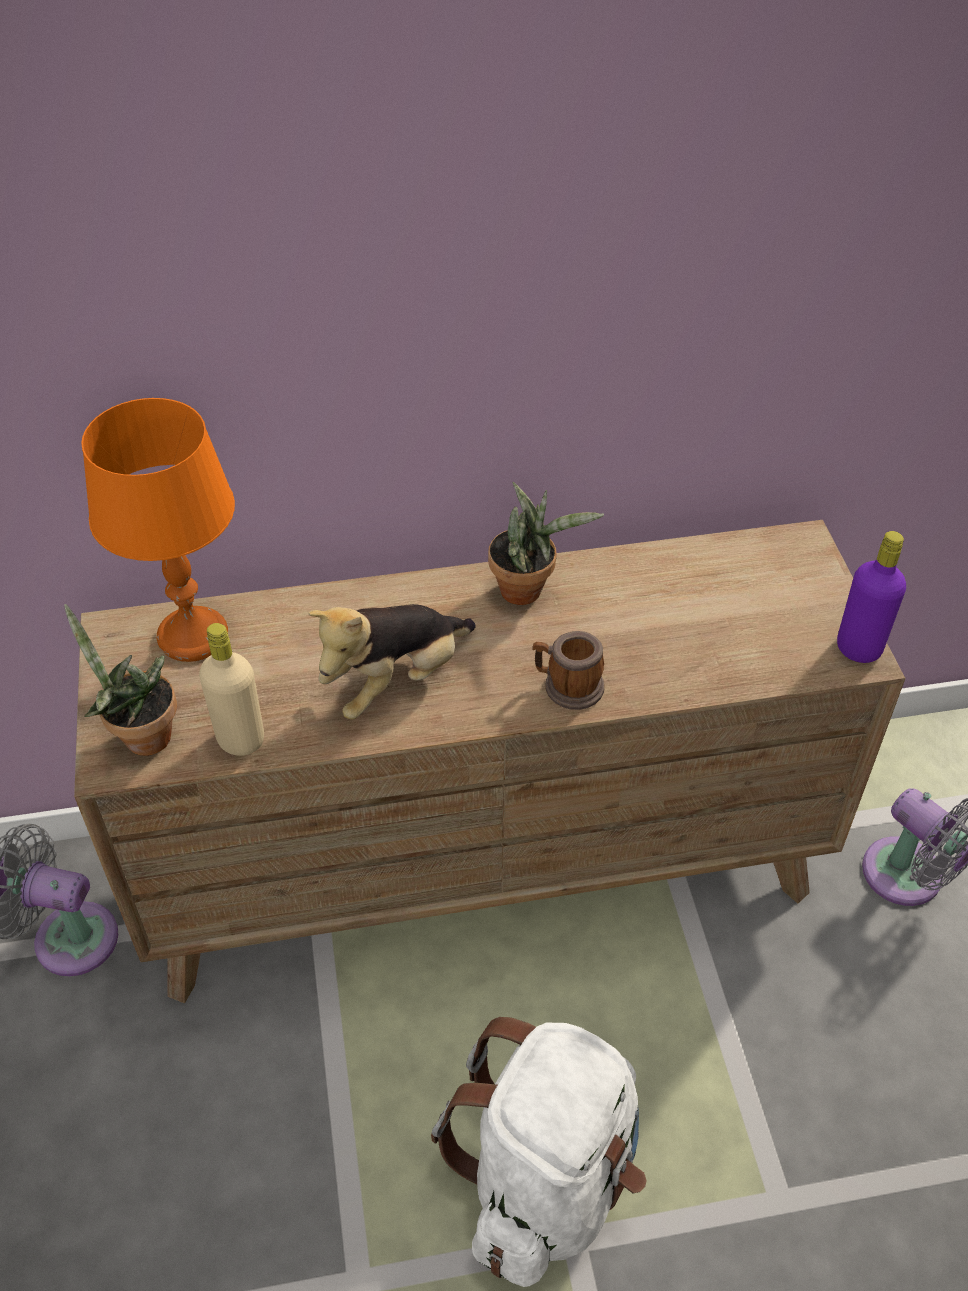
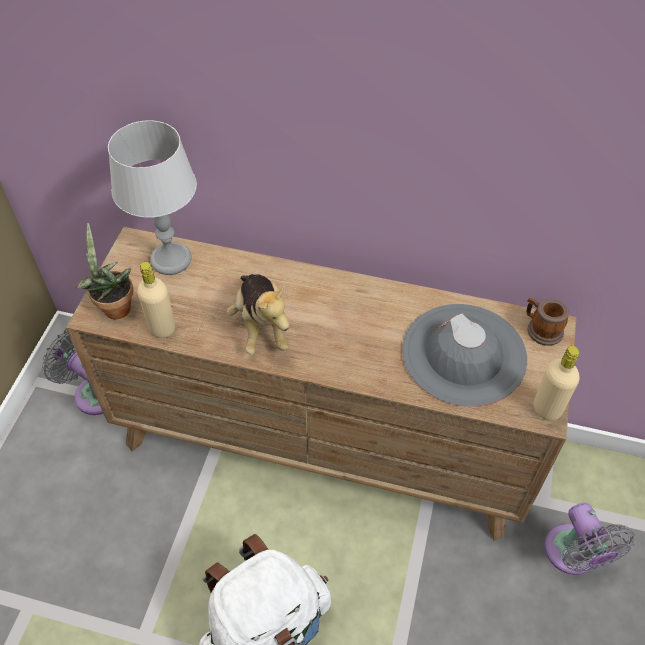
camera: 25 degrees right, 5 degrees up
orange table lamp [81,398,235,662] -> grey table lamp [108,120,197,275]
plush toy [309,604,476,719] -> plush toy turned 90 degrees counterclockwise [227,274,289,354]
potted plant [488,482,604,605] -> none
mug [532,631,604,710] -> mug moved to [526,298,569,346]
purple bottle [837,531,906,663] -> beige bottle [534,346,580,421]
none -> grey hat [402,304,527,407]

